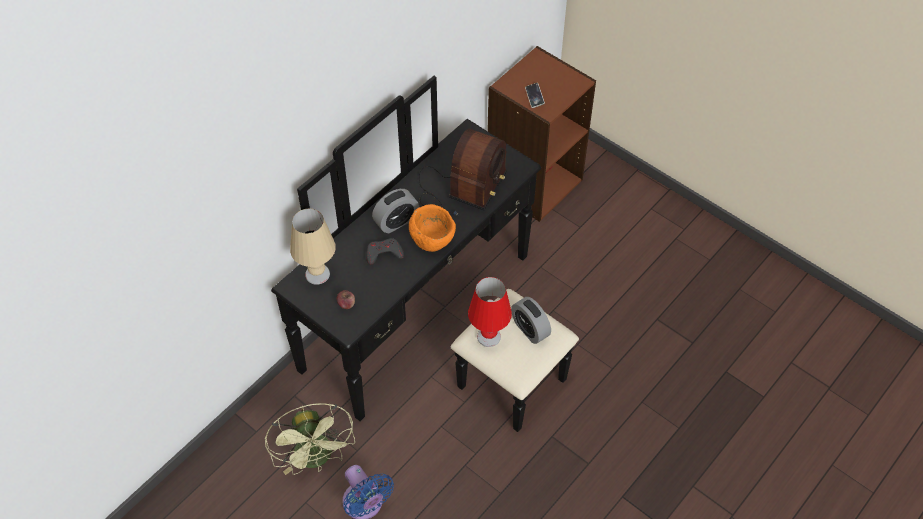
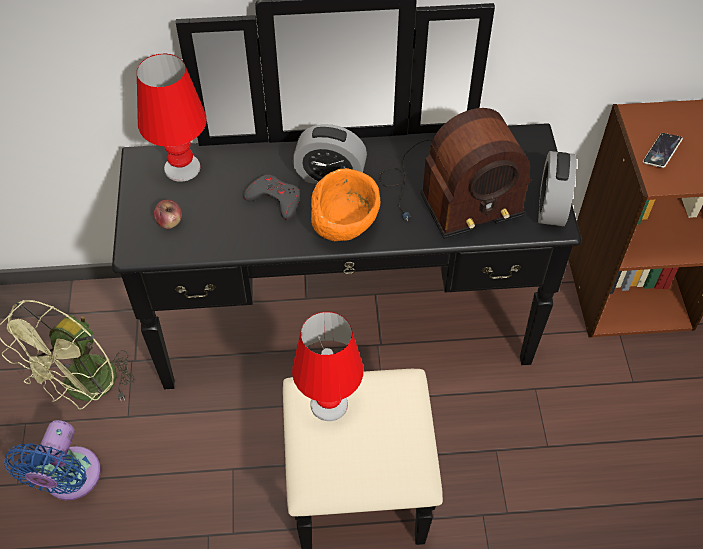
camera: 45 degrees right, 0 degrees up
beige table lamp [290,208,336,285] -> red table lamp [137,54,207,182]
alarm clock [511,297,551,344] -> alarm clock moved to [538,151,576,226]

